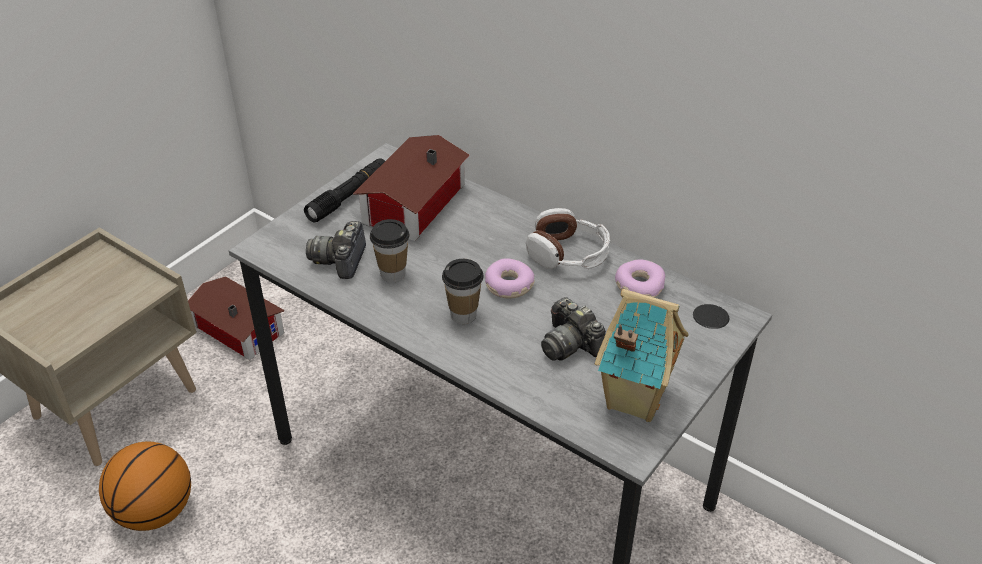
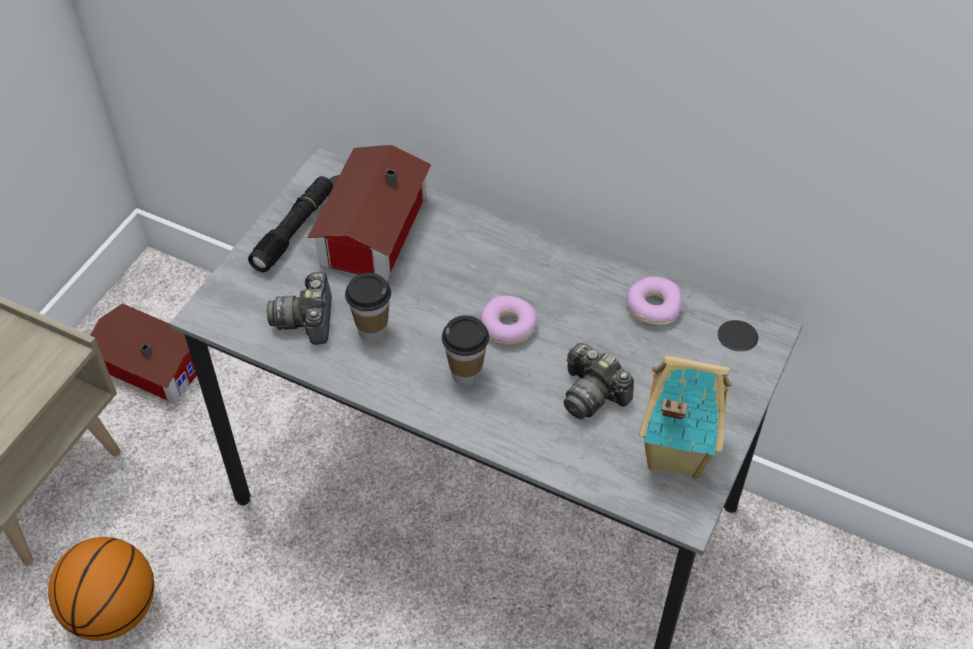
camera: 10 degrees left, 10 degrees up
headphones [526,208,610,269] -> none

